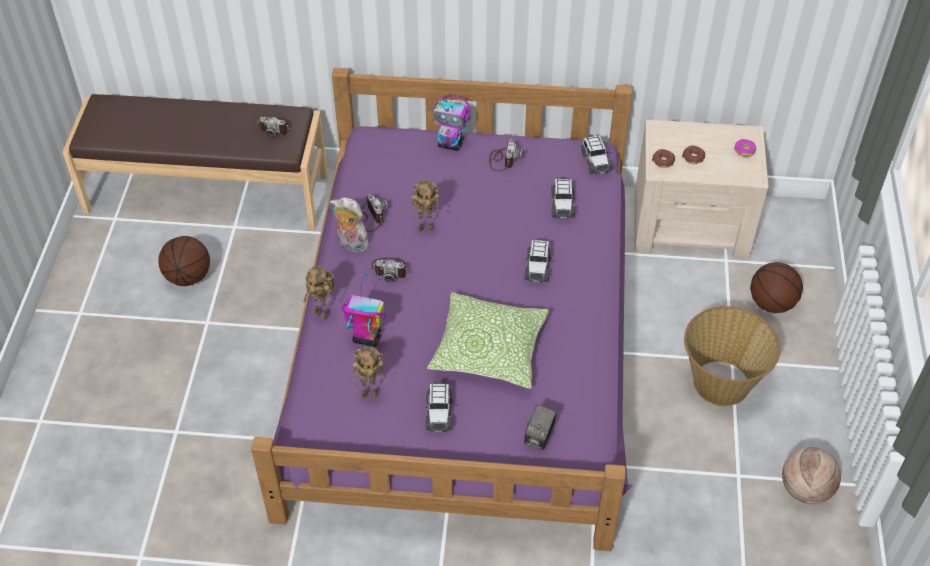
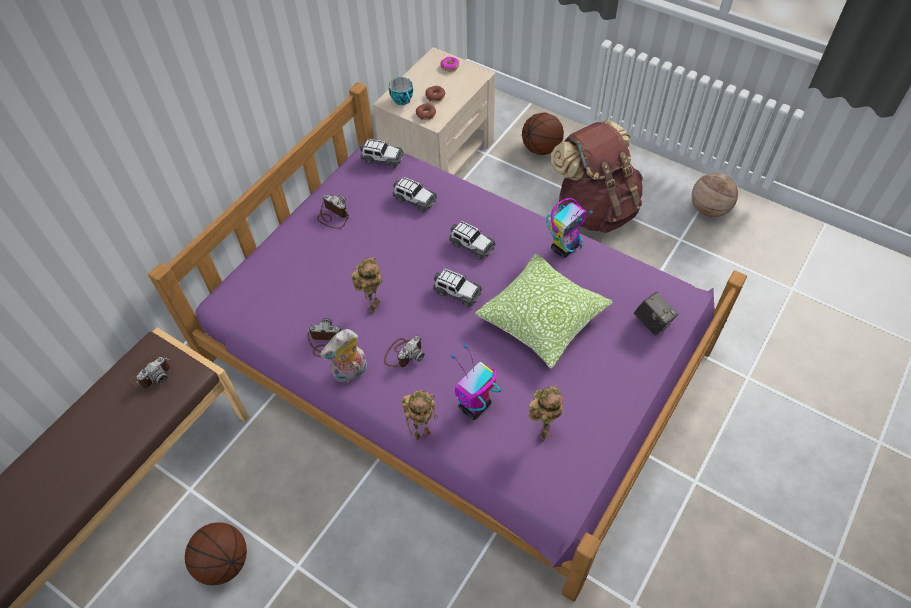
camera: 60 degrees left, 5 degrees up
toy car [425,381,452,432] -> toy car moved to [433,268,482,307]
toy robot [433,95,470,151] -> toy robot moved to [546,198,593,258]
basket [684,306,780,406] -> brown backpack [551,120,643,233]
none -> cup [389,77,413,105]

